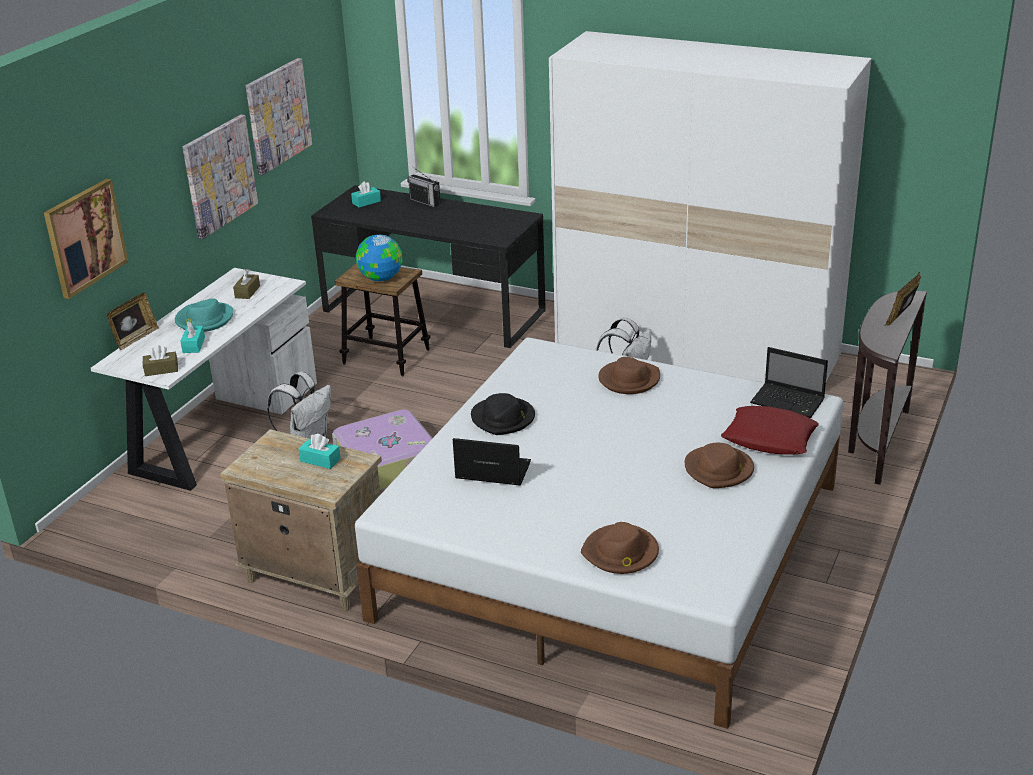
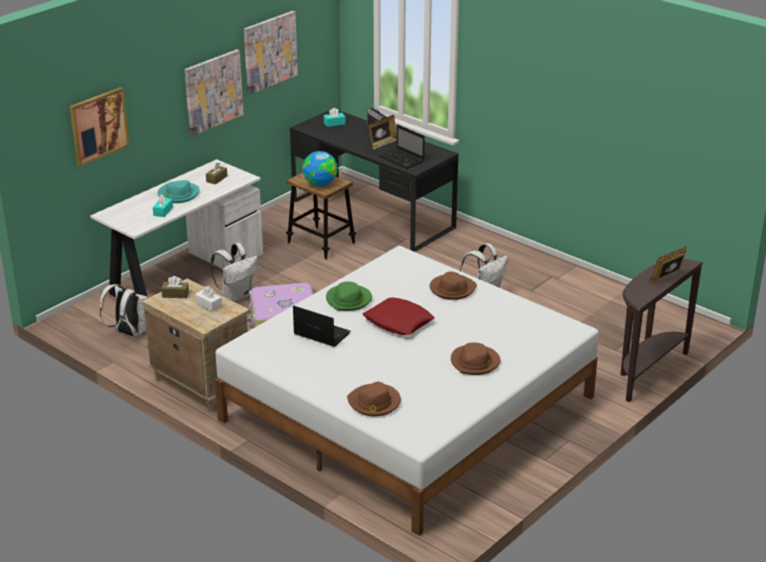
camera: 15 degrees right, 0 degrees up
picture frame [107,292,159,350] -> picture frame moved to [369,115,397,149]
brown tissue box [143,345,178,376] -> brown tissue box moved to [161,276,189,298]
turquoise tissue box [298,434,341,469] -> white tissue box [195,286,222,312]
black hat [471,393,535,435] -> green hat [326,282,372,311]
white wardrobe [549,31,871,383] -> none
red pillow [721,406,819,455] -> red pillow moved to [362,298,435,335]
laptop [750,347,828,418] -> laptop moved to [379,124,425,169]
none -> white backpack [99,284,149,337]

